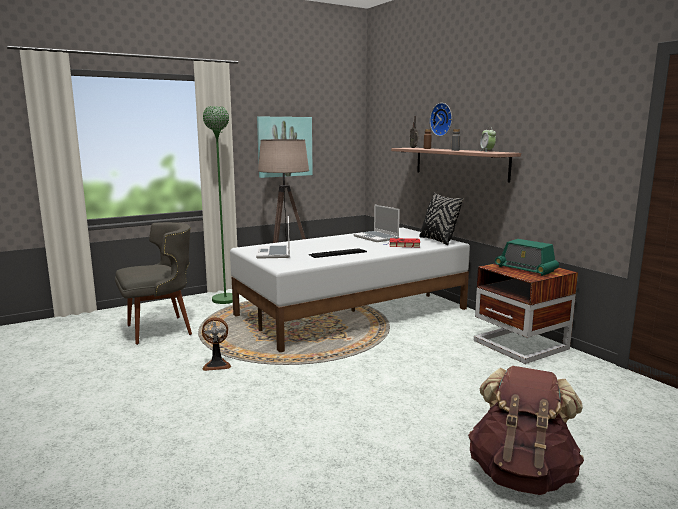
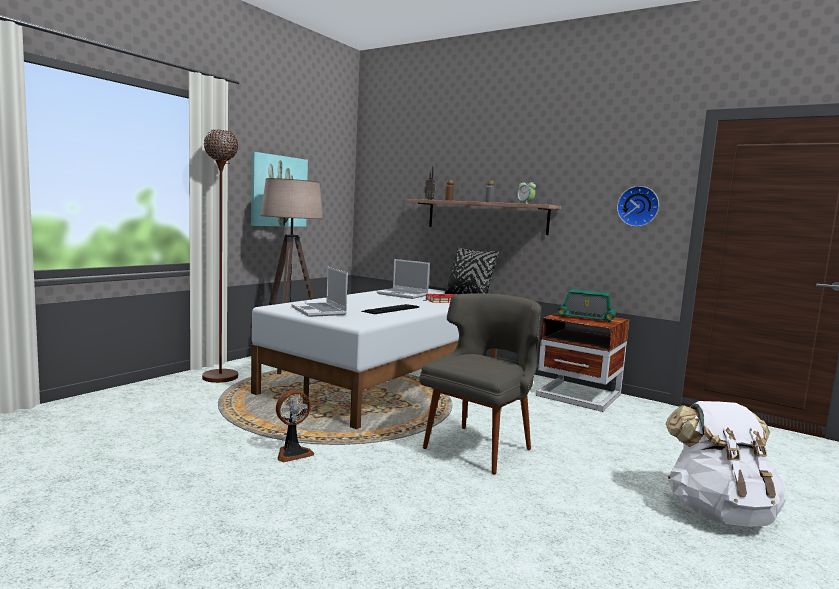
camera: 25 degrees left, 5 degrees down
grey chair [115,222,192,345] -> grey chair moved to [419,293,541,474]
green floor lamp [203,106,233,304] -> brown floor lamp [202,130,238,383]
wall clock [430,103,452,136] -> wall clock moved to [617,186,659,227]
brown backpack [468,366,584,495] -> white backpack [666,401,786,527]

